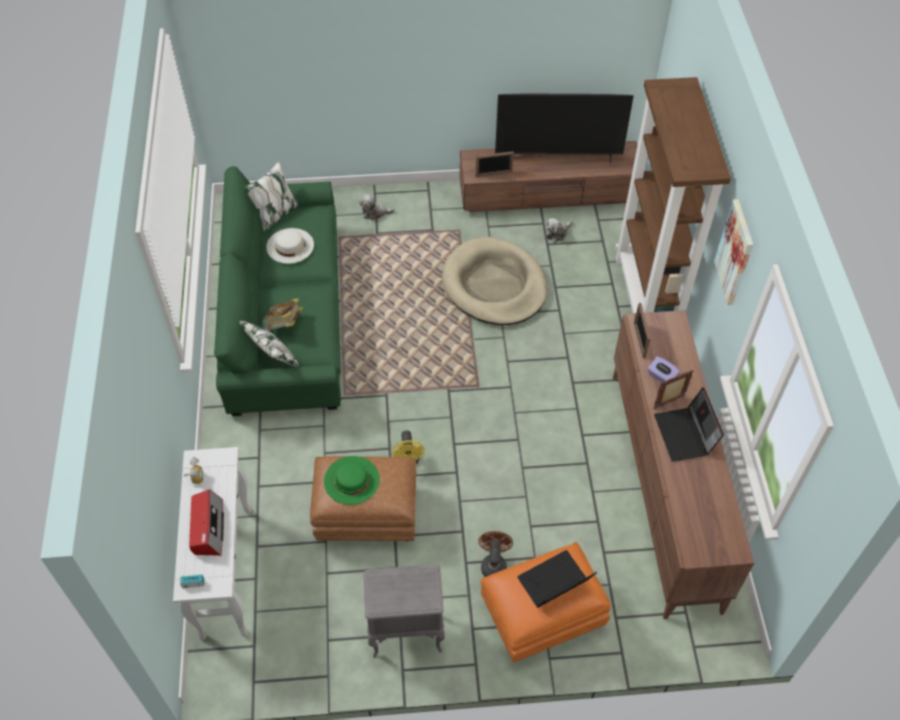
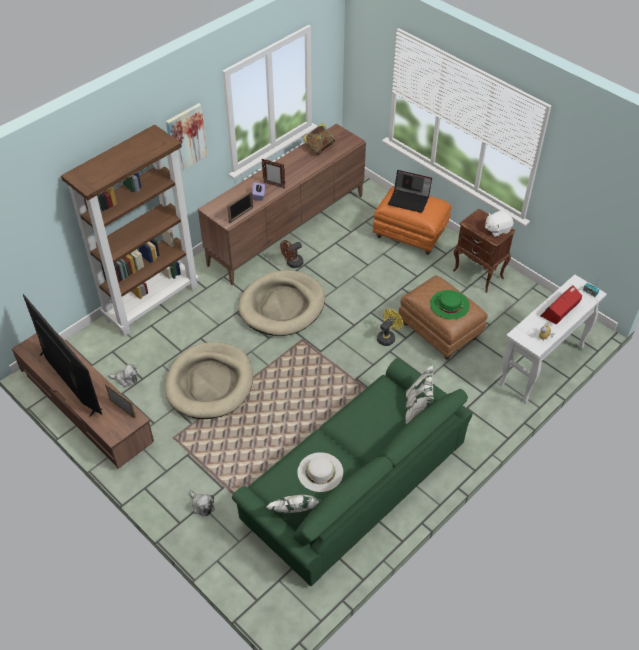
camera: 130 degrees left, 5 degrees down
book [263,298,303,331] -> book moved to [303,122,336,155]
grey nightstand [364,564,445,658] -> brown nightstand [453,209,515,293]
brown fan [478,531,513,577] -> brown fan moved to [280,240,304,268]
laptop [654,387,724,462] -> none
none -> beige dog bed [238,270,325,336]
none -> white plush toy [485,210,514,237]

